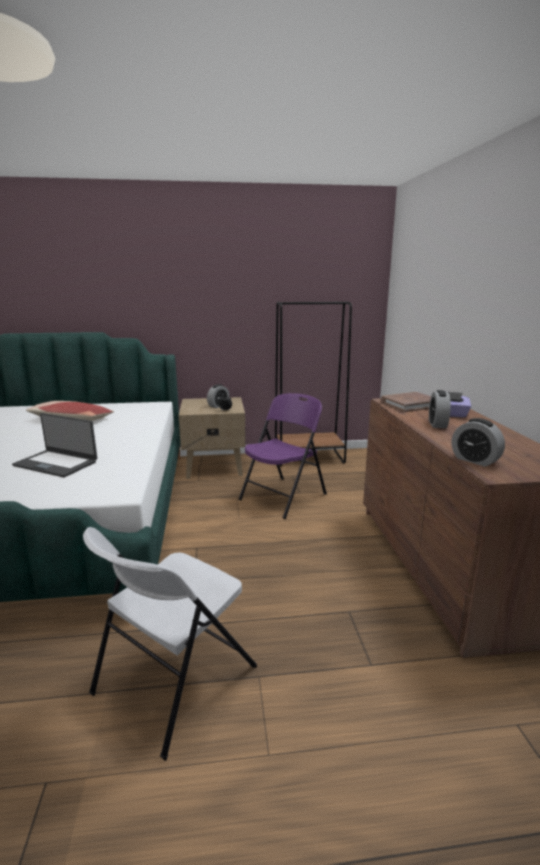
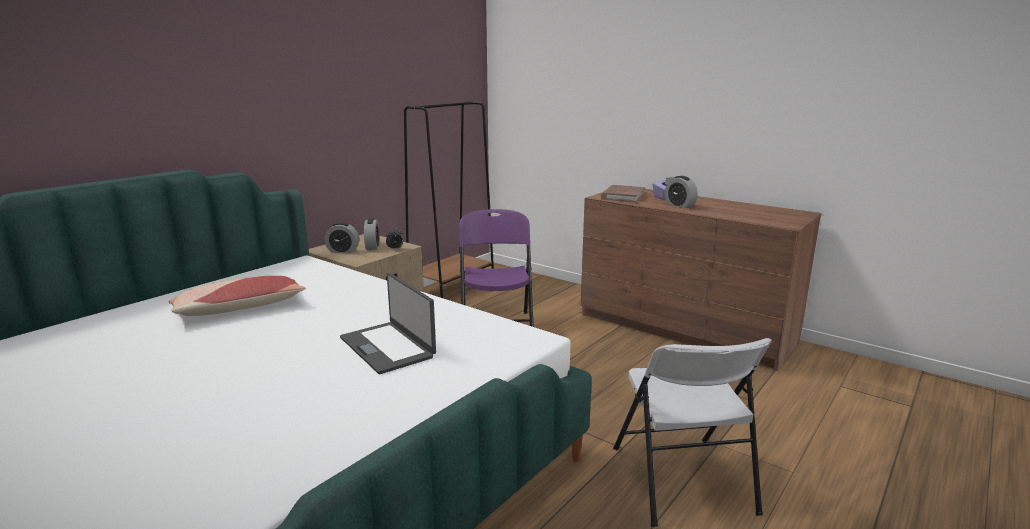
camera: 45 degrees left, 0 degrees up
laptop [12,413,97,477] -> laptop turned 75 degrees clockwise [340,273,436,374]
alarm clock [452,418,505,467] -> alarm clock moved to [324,222,359,253]

